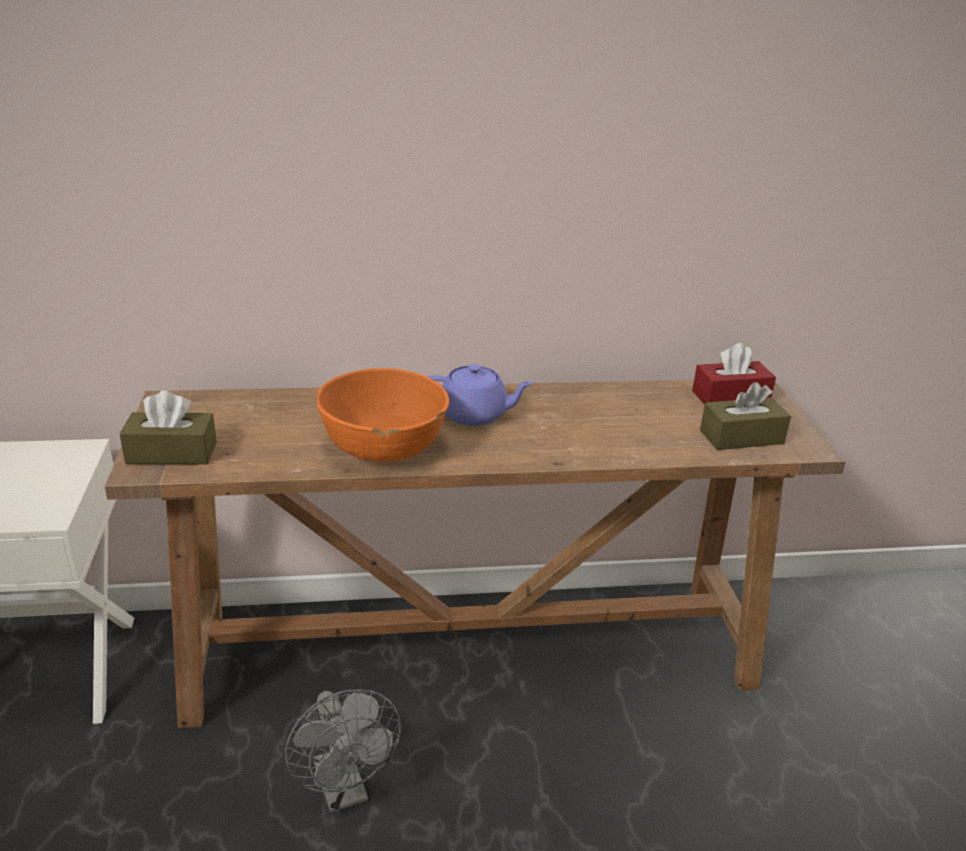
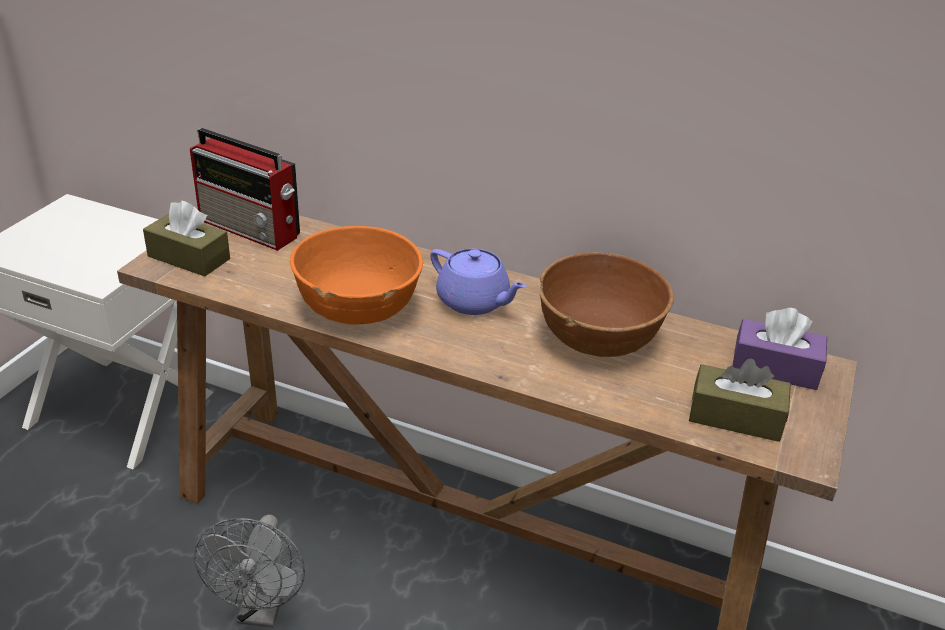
camera: 30 degrees right, 5 degrees up
red tissue box [692,343,776,405] -> purple tissue box [732,308,827,390]
none -> radio [190,128,300,251]
none -> brown bowl [540,252,674,357]

